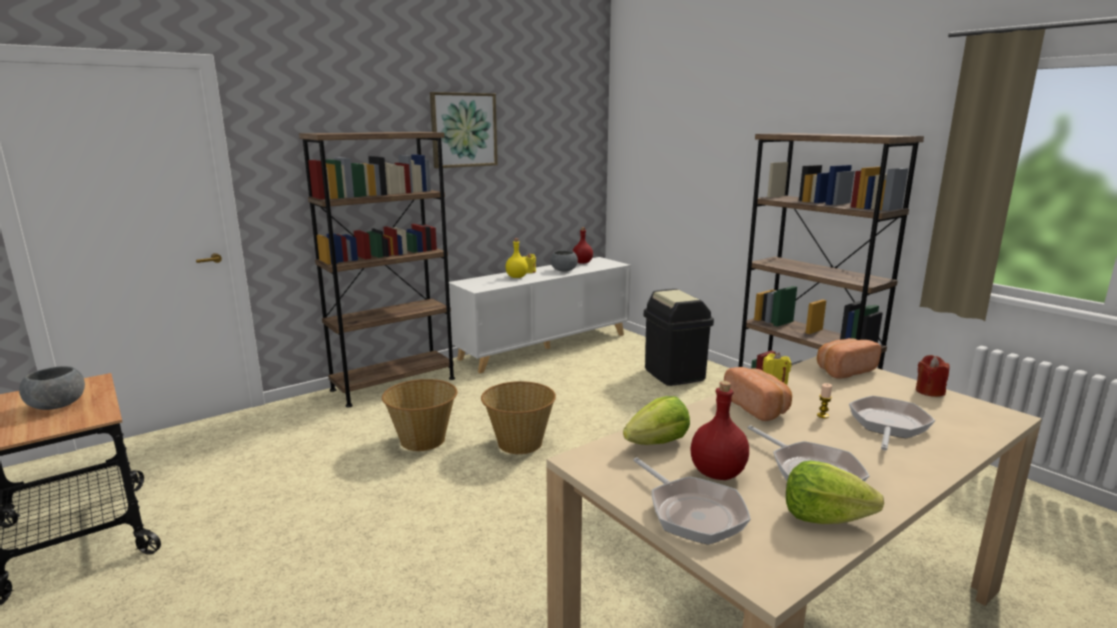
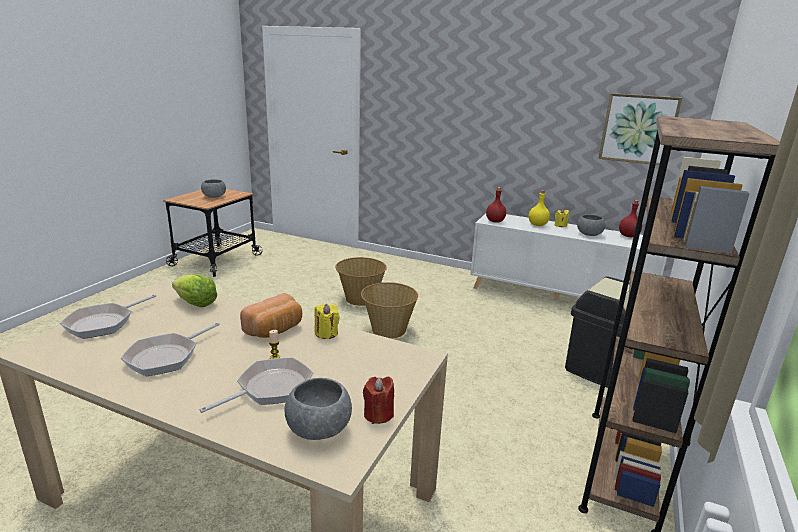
camera: 60 degrees right, 5 degrees up
brown bookcase [299,132,455,407] -> none
picture [430,92,498,168] -> picture moved to [598,93,682,165]
red bottle [690,381,749,480] -> red bottle moved to [486,187,506,223]
lettuce [786,461,884,524] -> none
bread [817,338,881,379] -> none
frying pan [849,396,935,450] -> frying pan turned 45 degrees counterclockwise [199,358,313,413]
none -> grey bowl [284,378,352,440]

